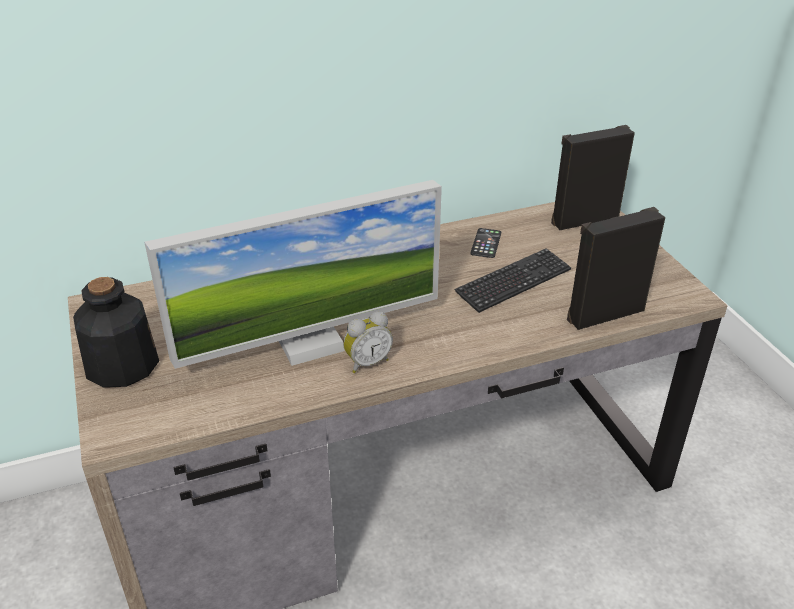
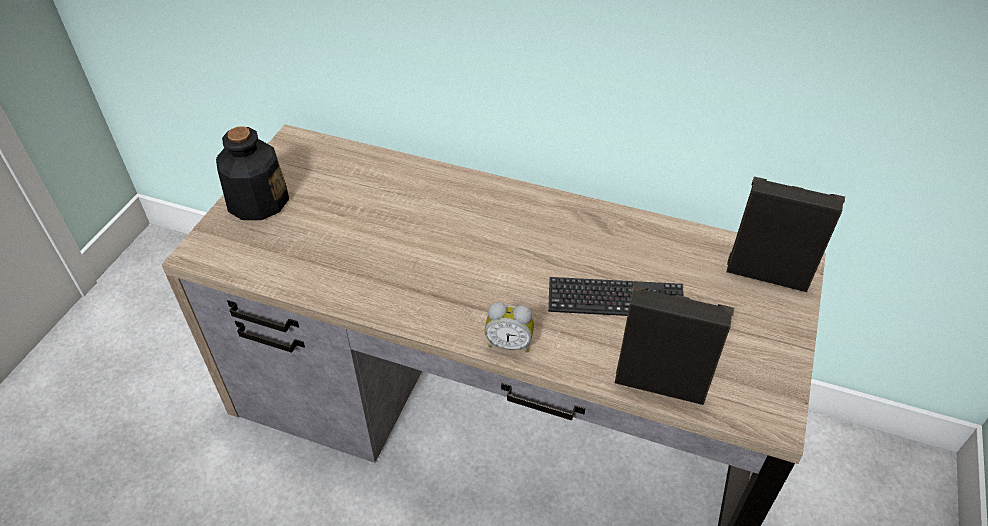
camera: 40 degrees right, 10 degrees up
monitor [144,180,442,369] -> none
alarm clock [343,311,393,373] -> alarm clock moved to [485,302,534,352]
phone [471,228,501,258] -> none

